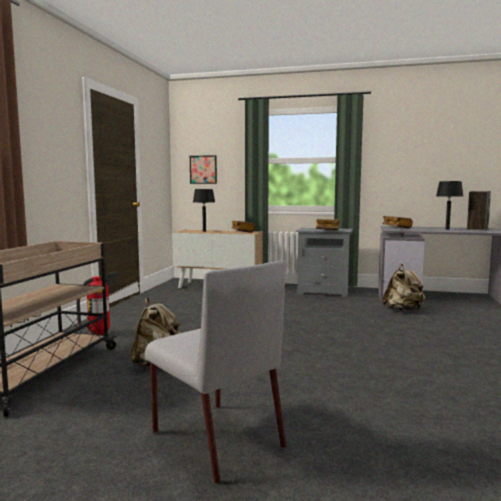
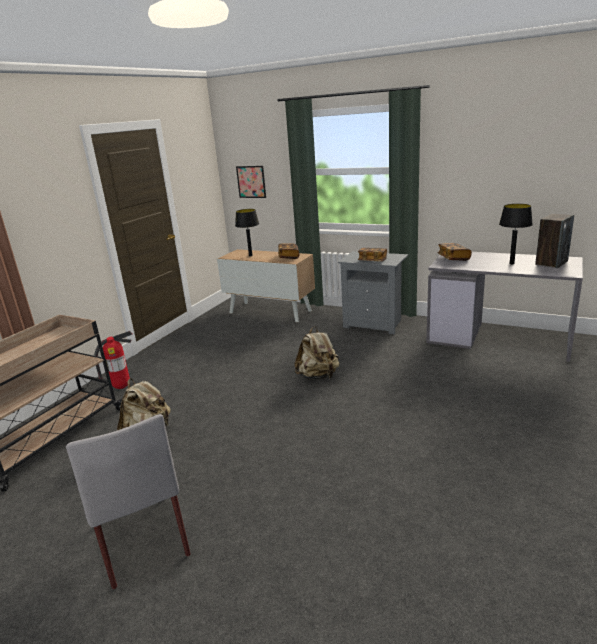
camera: 15 degrees right, 15 degrees up
beige backpack [383,264,425,311] -> beige backpack moved to [295,326,340,380]

